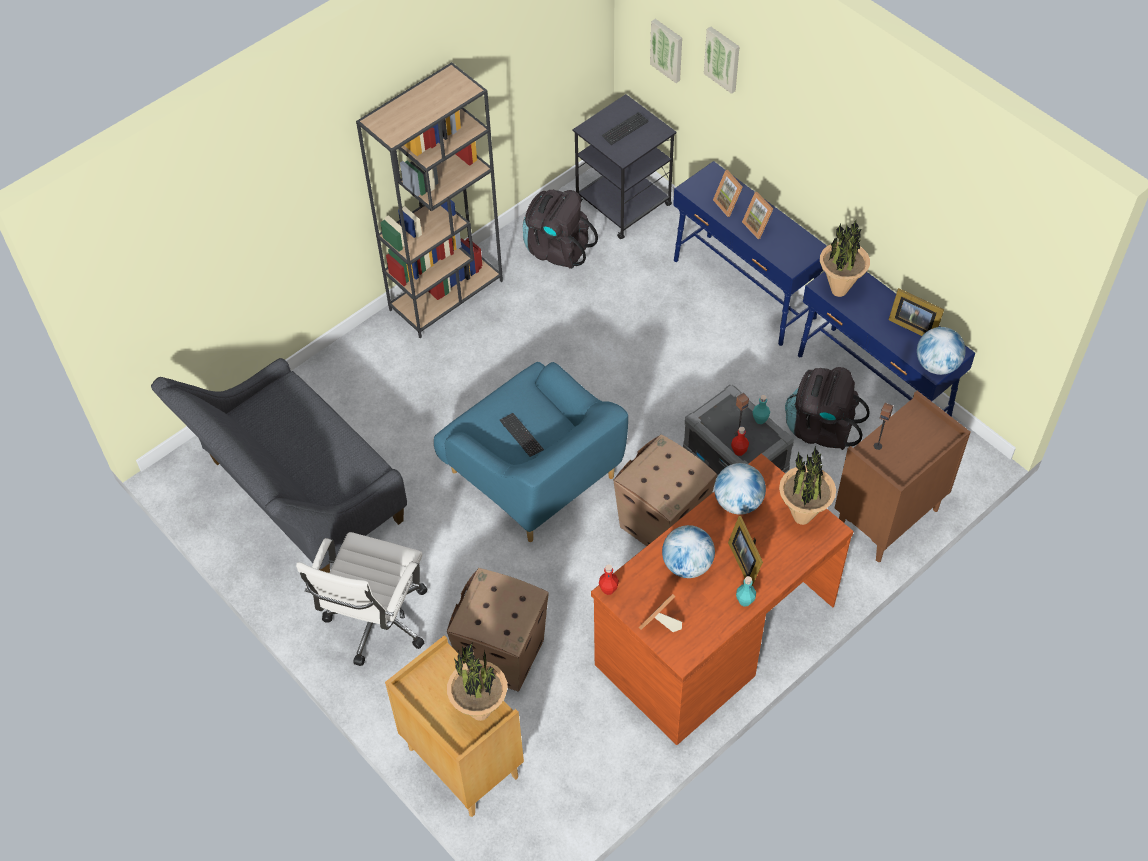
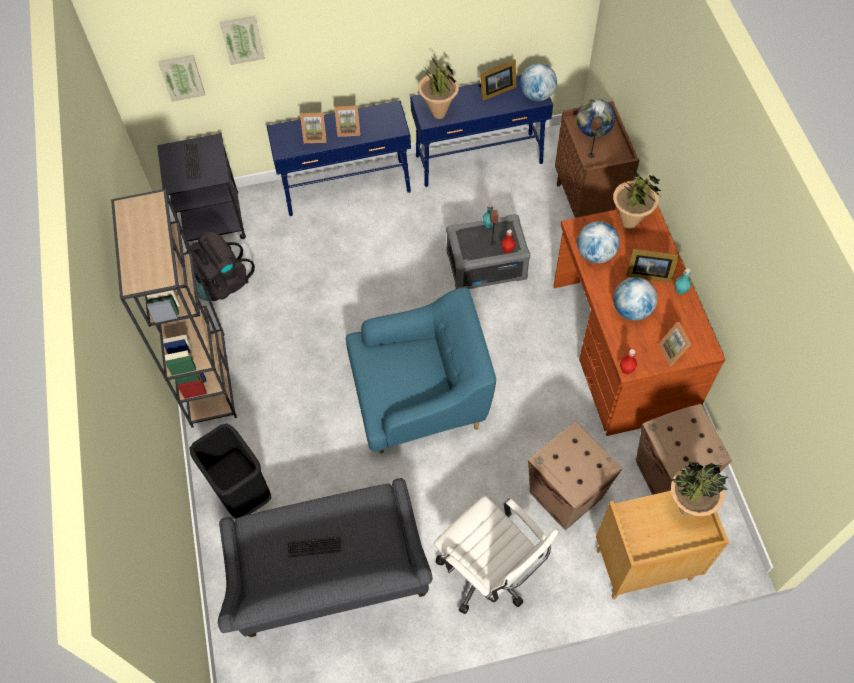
camera: 60 degrees left, 5 degrees up
keyboard [500,413,544,457] -> keyboard moved to [288,536,341,557]
cardboard box [613,434,717,546] -> cardboard box moved to [635,404,732,495]
black backpack [785,367,870,450] -> none
none -> black trash can [190,423,271,519]
none -> globe [576,98,615,138]

